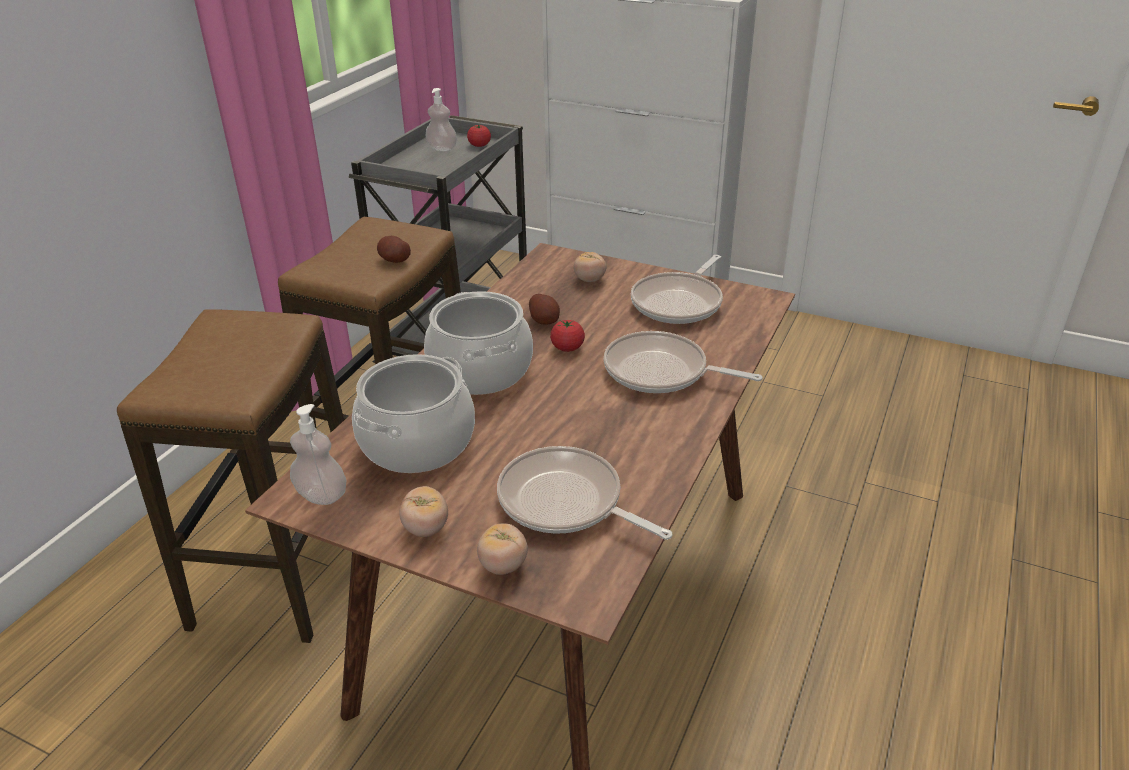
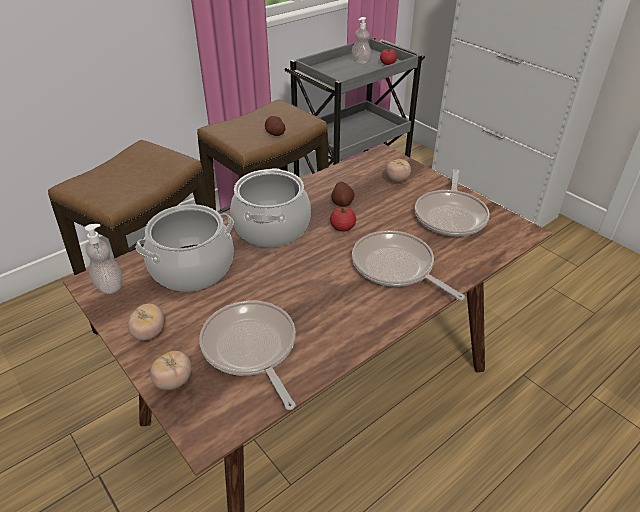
camera: 25 degrees right, 5 degrees up
frying pan [631,255,723,324] -> frying pan turned 45 degrees counterclockwise [415,169,490,236]

